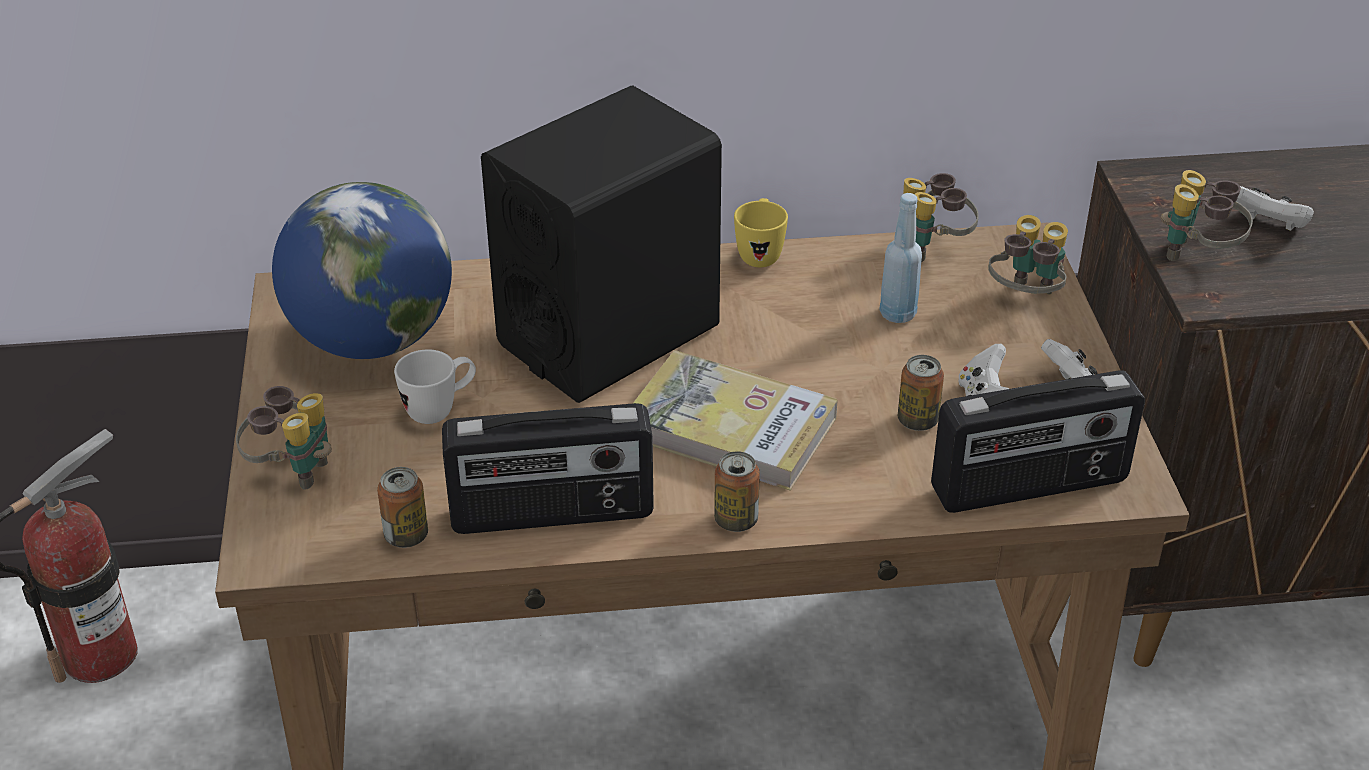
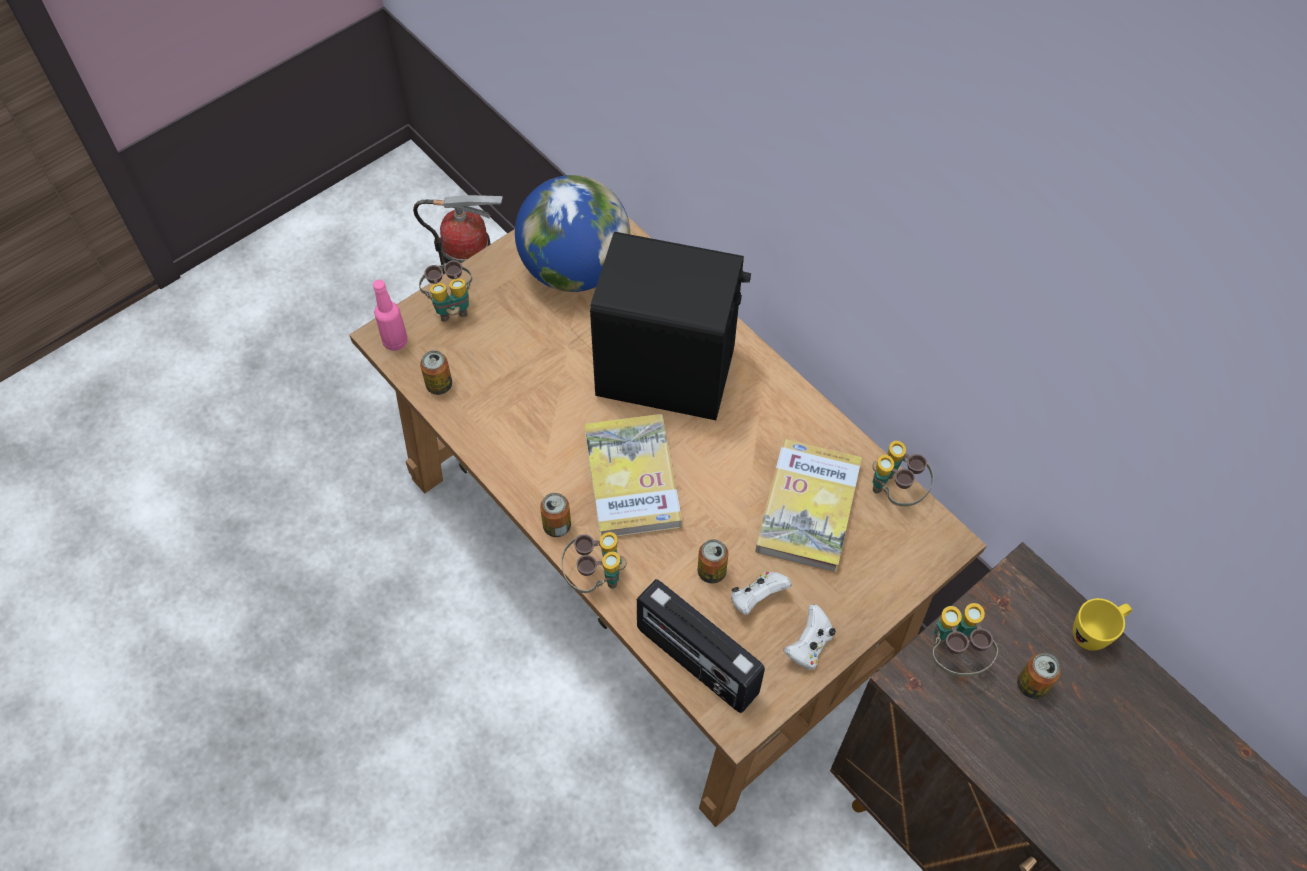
camera: 55 degrees right, 20 degrees up
white mug [394,349,476,424] -> none
radio [442,403,654,534] -> none
yellow mug [734,198,788,267] -> yellow mug moved to [1073,598,1132,651]
blue bottle [880,193,922,323] -> book [755,439,862,572]
binoculars [988,215,1068,295] -> binoculars moved to [561,532,627,593]
white game controller [1236,186,1314,231] -> can [1017,653,1061,699]
none -> pink bottle [373,280,408,351]

